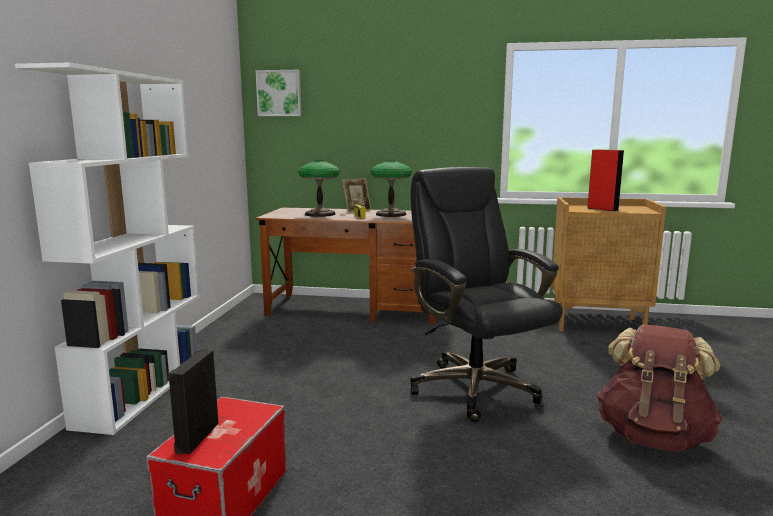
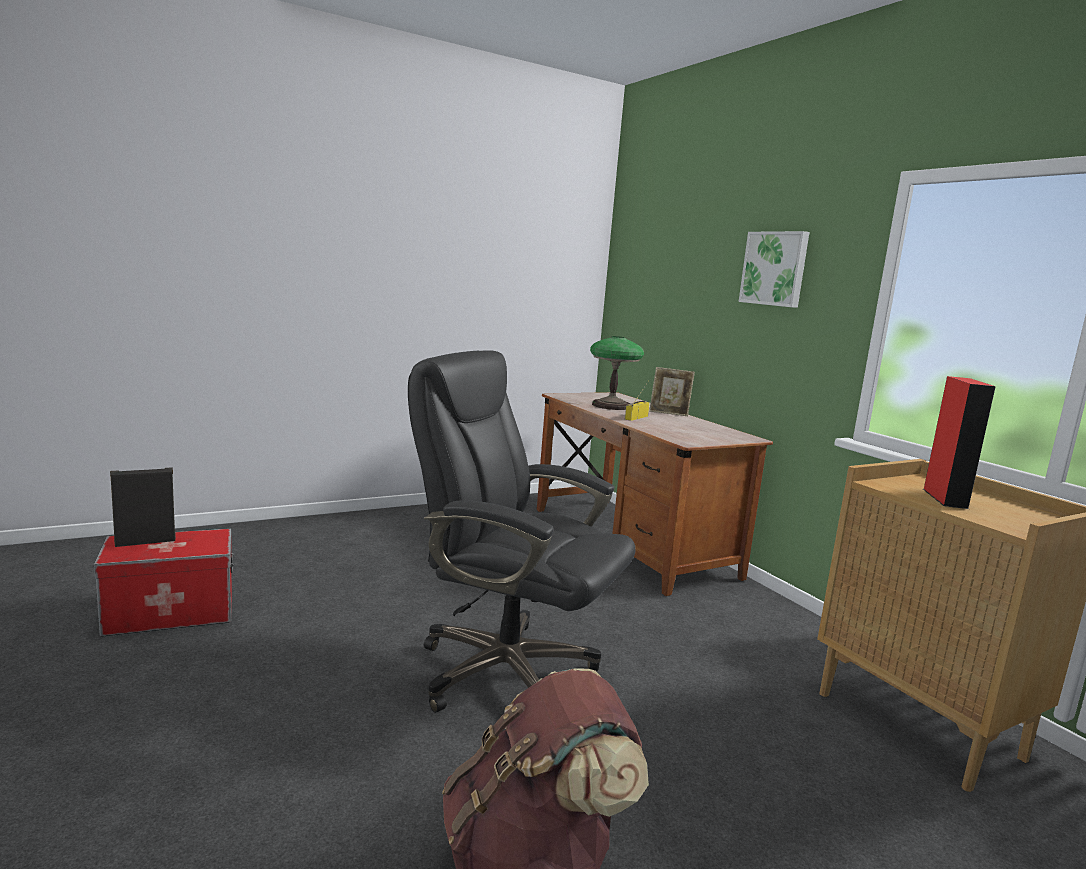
camera: 50 degrees right, 0 degrees up
white bookcase [15,63,199,435] -> none
picture [256,70,301,116] -> picture moved to [739,231,809,308]
table lamp [370,161,412,217] -> none
black office chair [409,167,563,422] -> black office chair turned 90 degrees counterclockwise [408,350,636,713]

